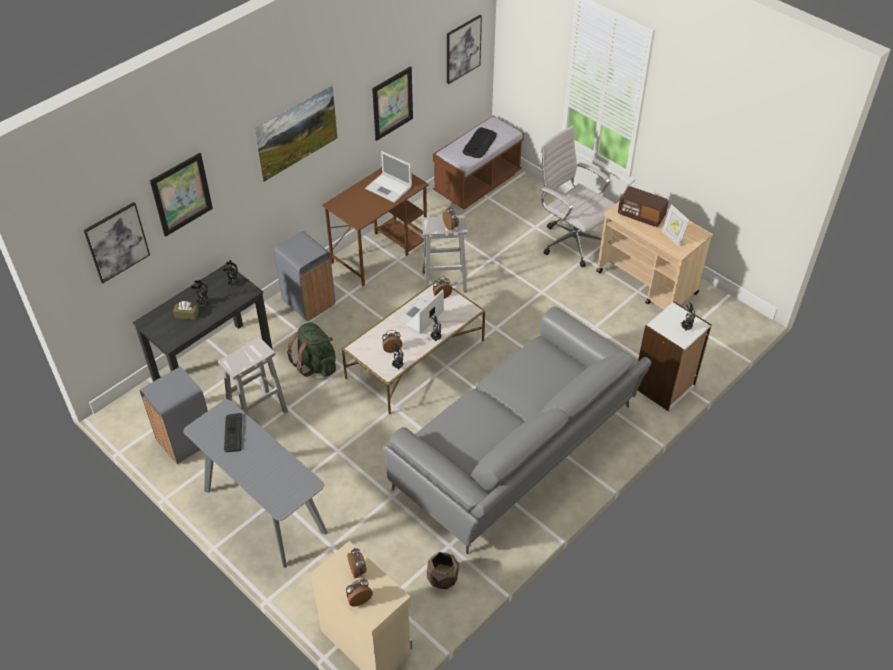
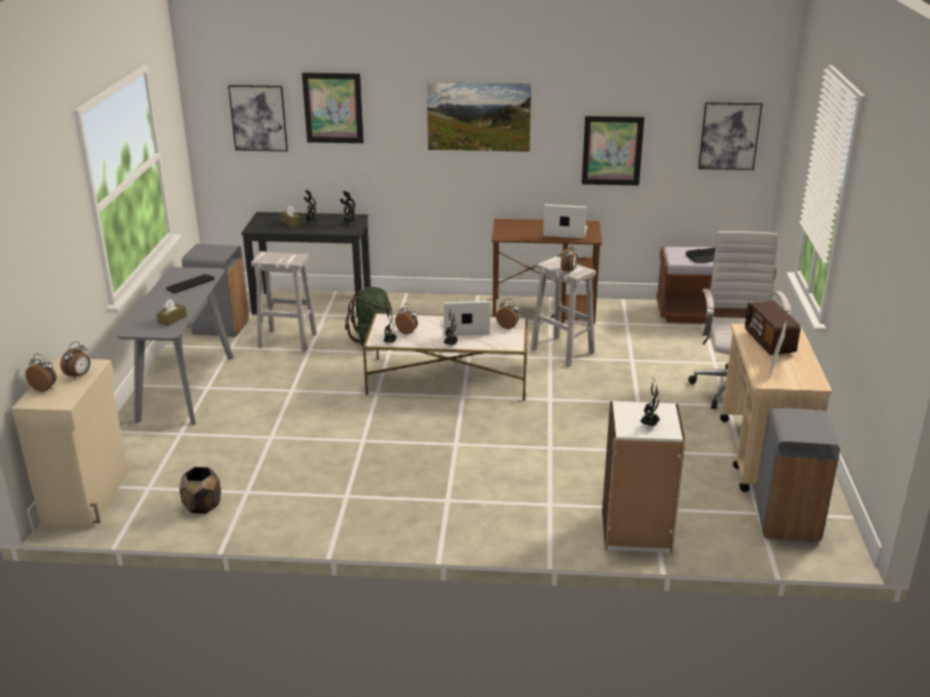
camera: 50 degrees right, 20 degrees down
grey trash can [274,231,335,321] -> grey trash can moved to [755,408,840,542]
laptop [365,151,412,203] -> laptop turned 105 degrees clockwise [543,204,587,239]
grey sofa [383,306,651,554] -> none
none -> brown tissue box [157,299,187,326]

